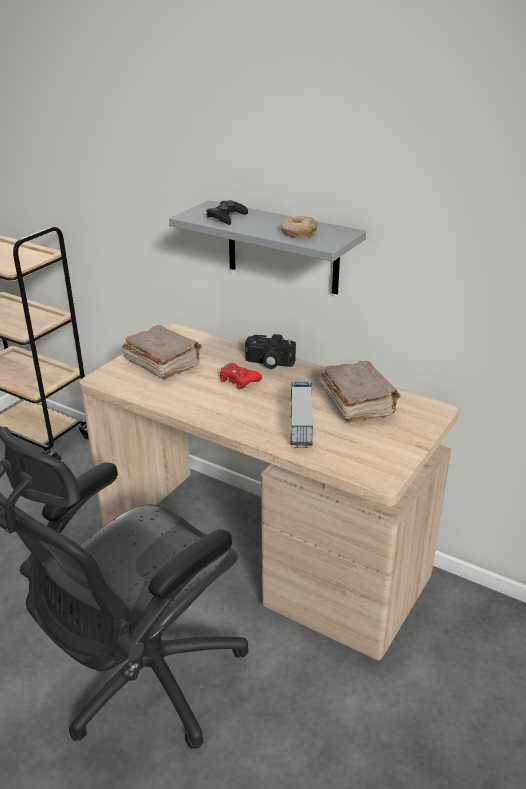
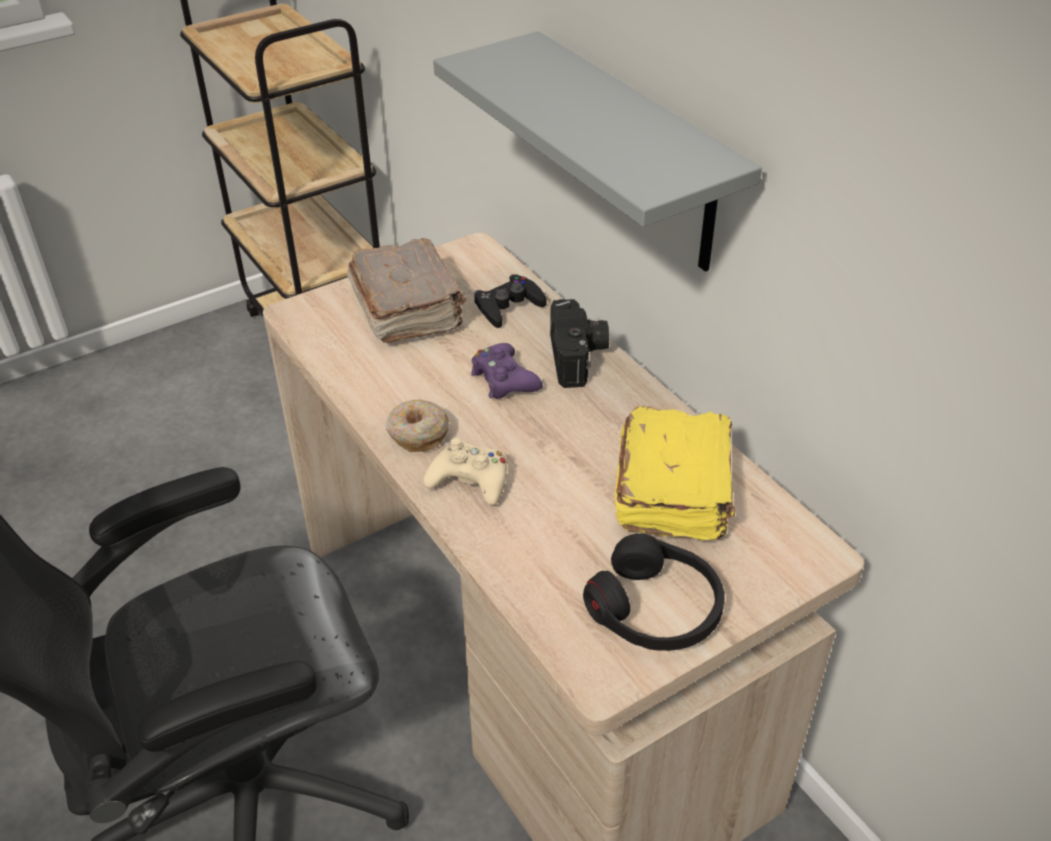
camera: 25 degrees right, 10 degrees up
black game controller [206,200,248,225] -> black game controller moved to [474,274,547,328]
red game controller [220,363,262,389] -> purple game controller [471,343,543,399]
camera [245,334,296,369] -> camera turned 135 degrees counterclockwise [550,299,609,388]
donut [281,216,318,238] -> donut moved to [386,399,449,452]
toy truck [291,382,313,448] -> none
brown book [319,361,400,422] -> yellow book [615,406,736,541]
none -> beige game controller [423,438,507,506]
none -> black headphones [583,534,725,651]

